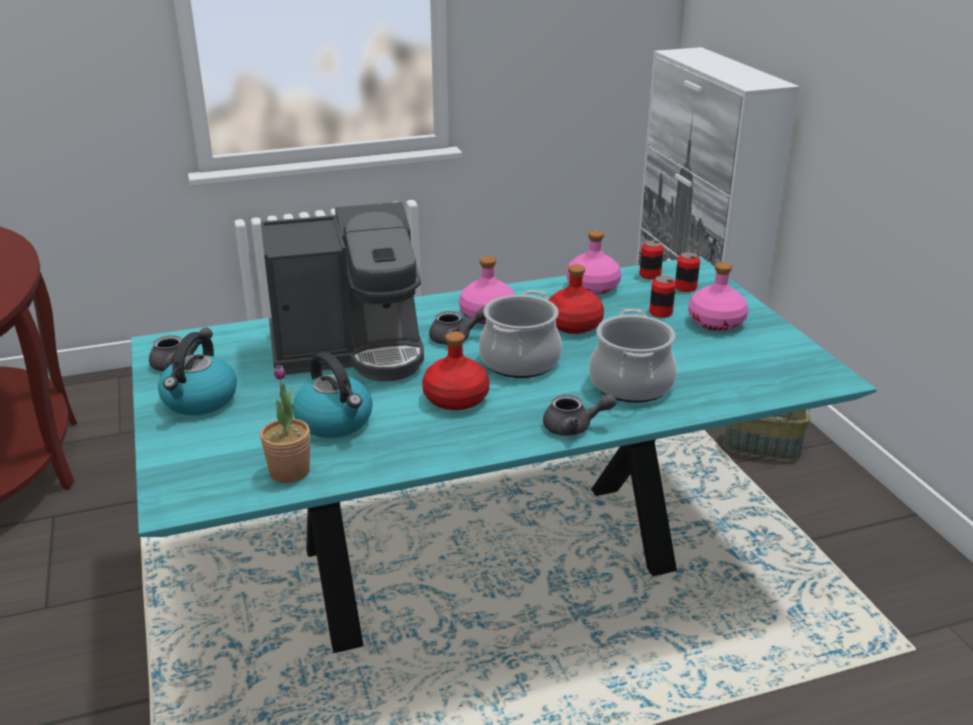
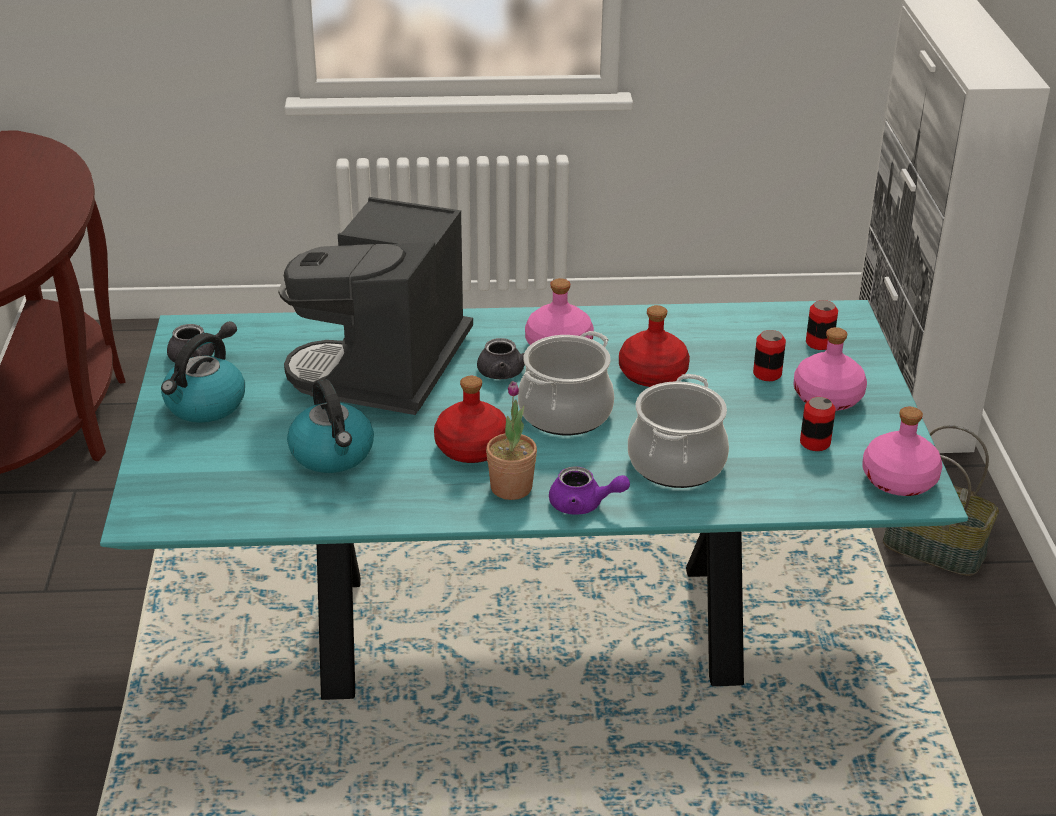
camera: 15 degrees right, 5 degrees up
potted plant [260,365,310,483] -> potted plant moved to [486,381,537,500]
coffee machine [261,202,424,381] -> coffee machine turned 105 degrees clockwise [278,197,473,415]
grey teapot [543,394,617,436] -> purple teapot [549,466,630,515]
pink bottle [567,230,621,295] -> pink bottle moved to [862,407,942,496]
can [639,240,664,279] -> can moved to [800,397,836,451]

